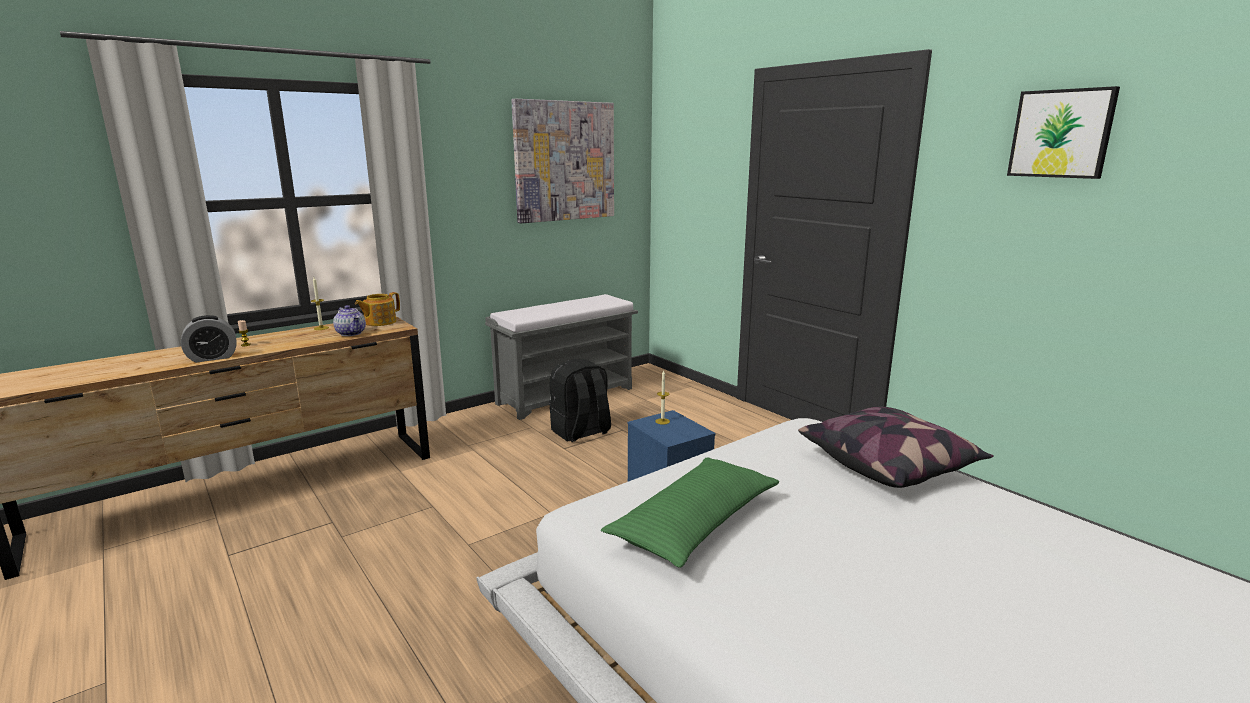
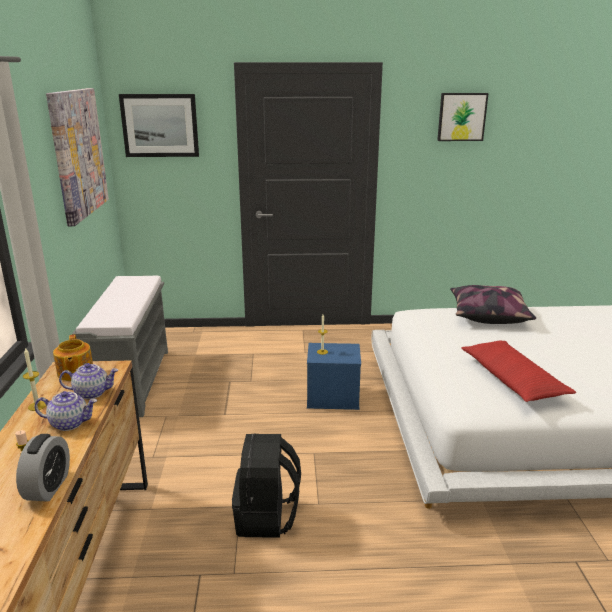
camera: 55 degrees left, 5 degrees up
black backpack [549,359,611,442] -> black backpack moved to [232,433,301,537]
green pillow [601,457,779,568] -> red pillow [461,340,576,402]
none -> teapot [34,391,97,431]
none -> picture [119,94,199,157]

